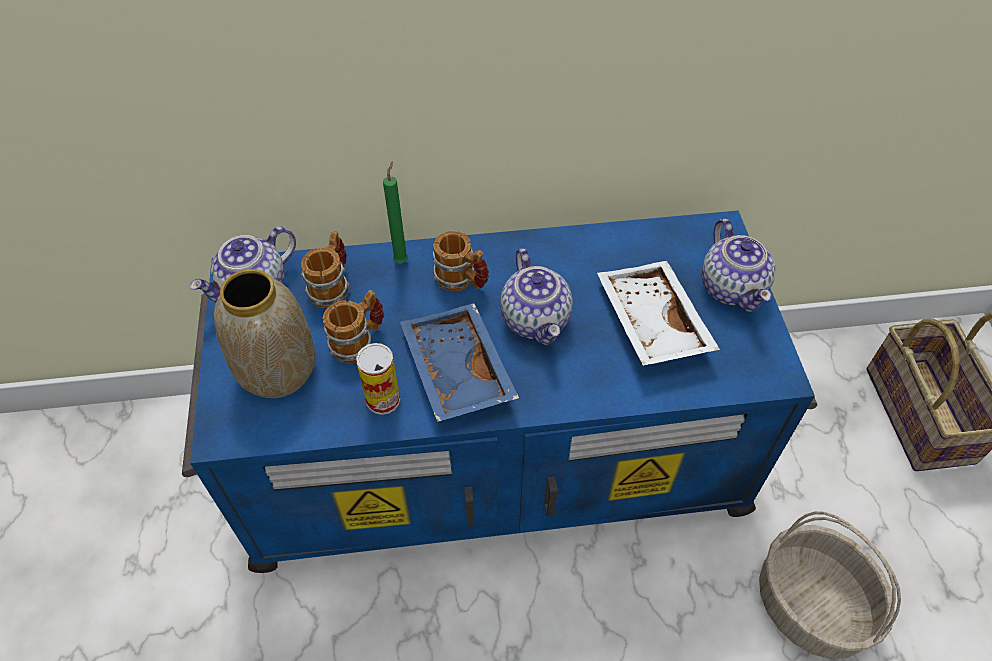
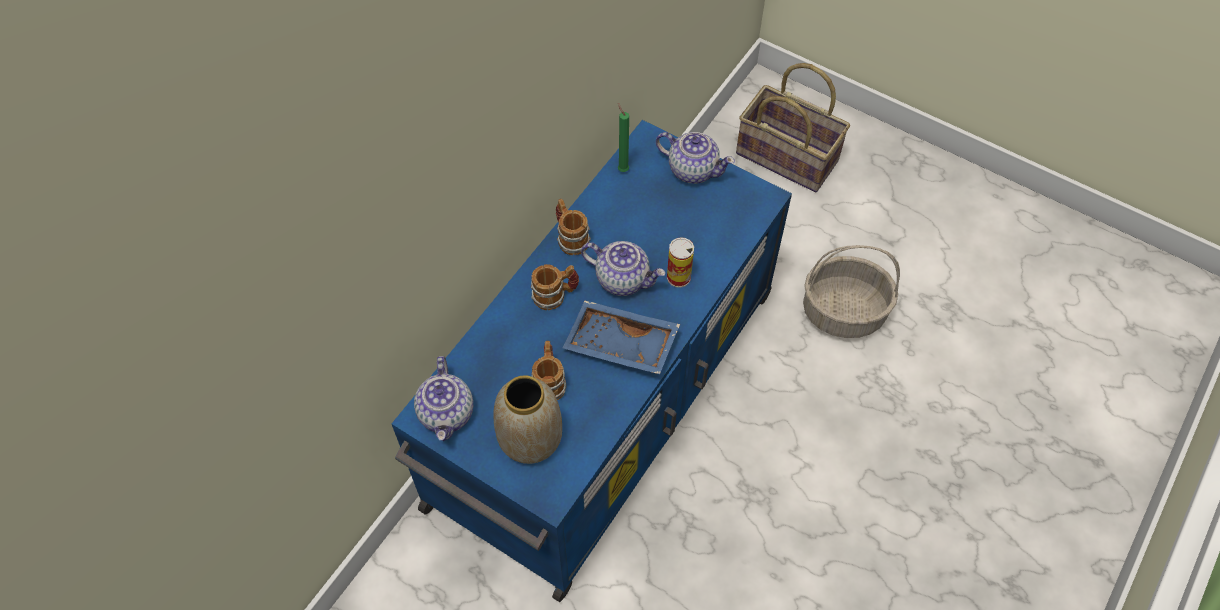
camera: 50 degrees left, 5 degrees up
mug [301,231,349,308] -> mug moved to [556,199,591,255]
can [356,343,400,415] -> can moved to [667,237,694,288]
green candle [383,161,408,263] -> green candle moved to [618,103,629,172]
white tray [597,261,720,366] -> none

